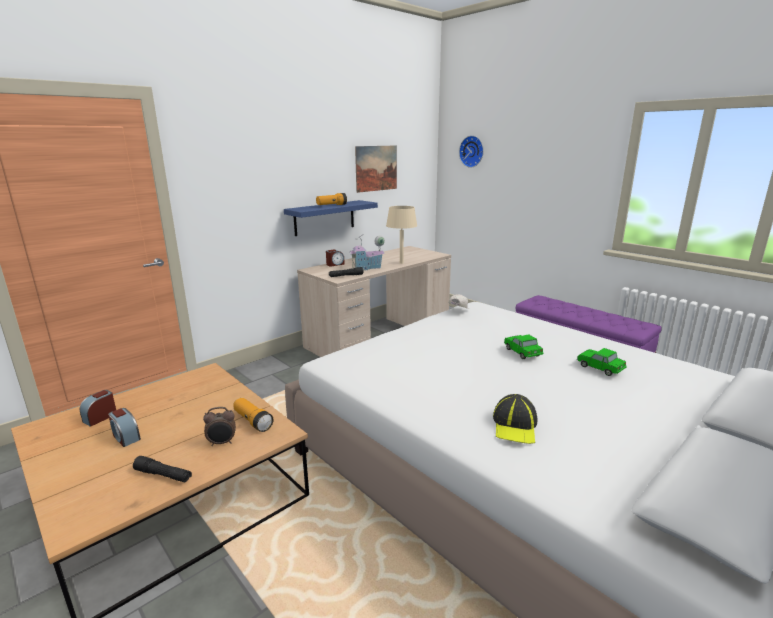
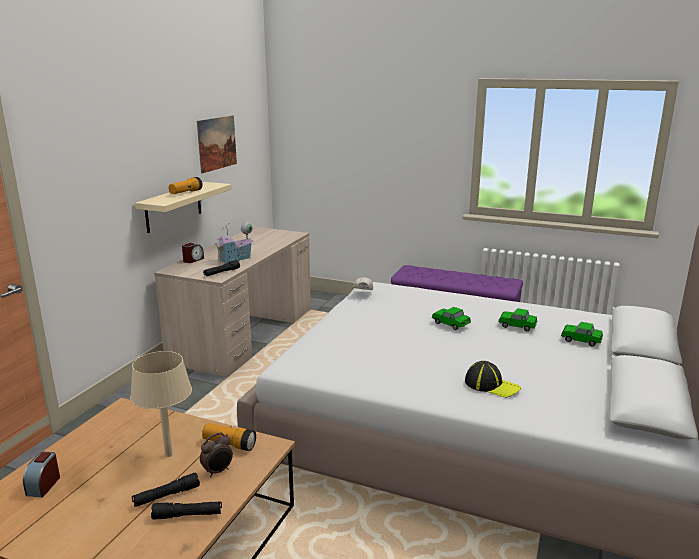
camera: 25 degrees left, 0 degrees up
alarm clock [108,408,141,447] -> none
blue shelf [284,200,378,236] -> beige shelf [135,182,232,233]
beige table lamp [386,206,417,264] -> beige table lamp moved to [130,351,192,457]
wall clock [459,136,484,168] -> none
cap [493,394,537,444] -> cap turned 45 degrees counterclockwise [465,361,521,398]
none -> black flashlight [132,472,200,507]
none -> toy car [561,322,603,346]

